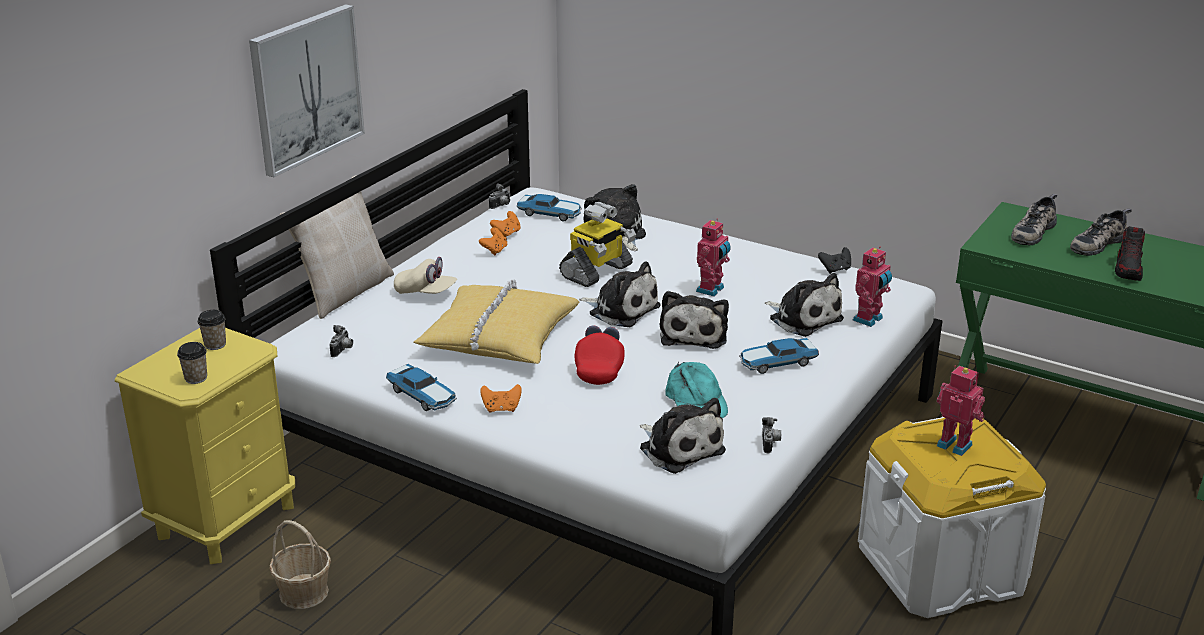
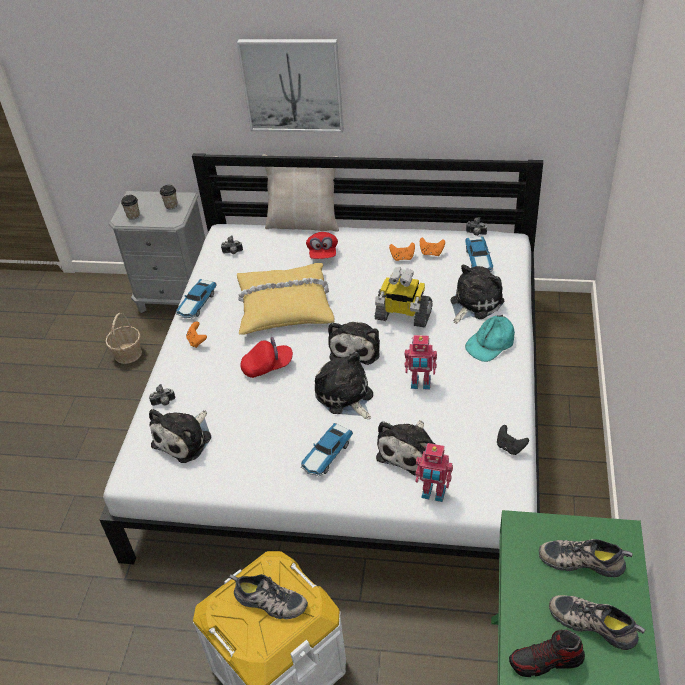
camera: 70 degrees right, 15 degrees up
yellow nightstand [115,328,295,564] -> grey nightstand [109,191,205,313]
beige cap [394,257,457,294] -> red cap [306,232,338,259]
plush toy [660,291,729,349] -> plush toy turned 75 degrees clockwise [315,352,373,419]
turquoise cap [665,362,728,418] -> turquoise cap moved to [465,315,515,362]
toy car [739,338,819,374] -> toy car turned 105 degrees counterclockwise [301,423,353,476]
camera [762,417,782,453] -> camera moved to [149,384,175,406]
toy robot [937,366,985,456] -> shoe [229,574,308,619]

